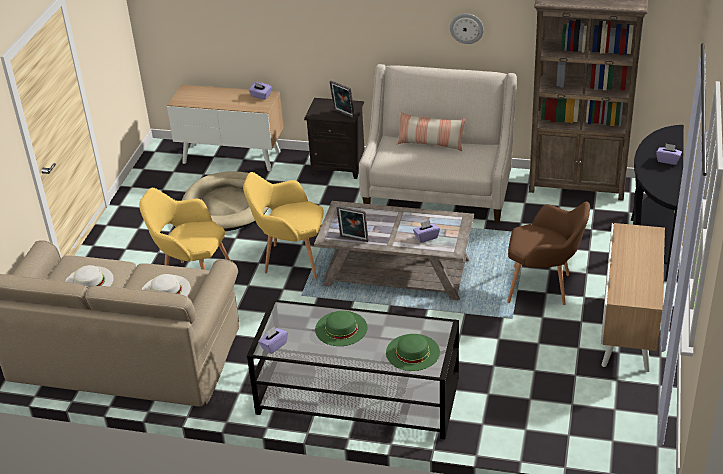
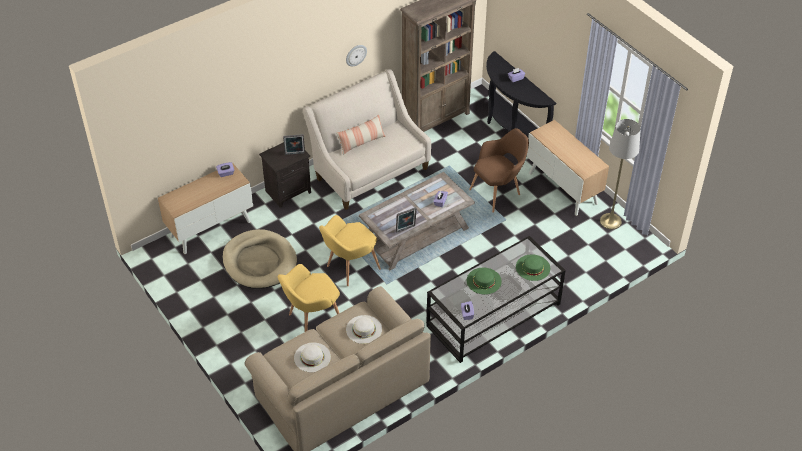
camera: 50 degrees left, 10 degrees up
none -> grey floor lamp [600,119,641,229]

